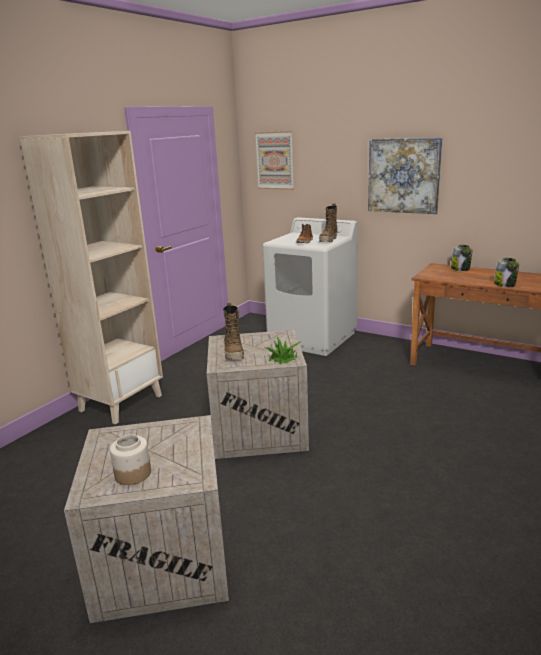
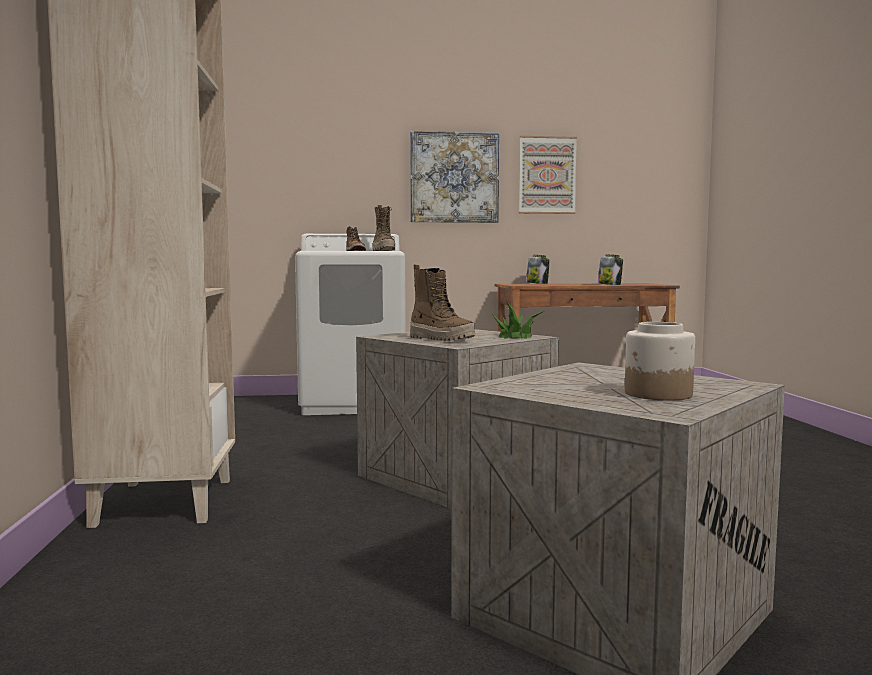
camera: 40 degrees left, 15 degrees down
picture [255,131,294,190] -> picture moved to [519,136,577,214]

